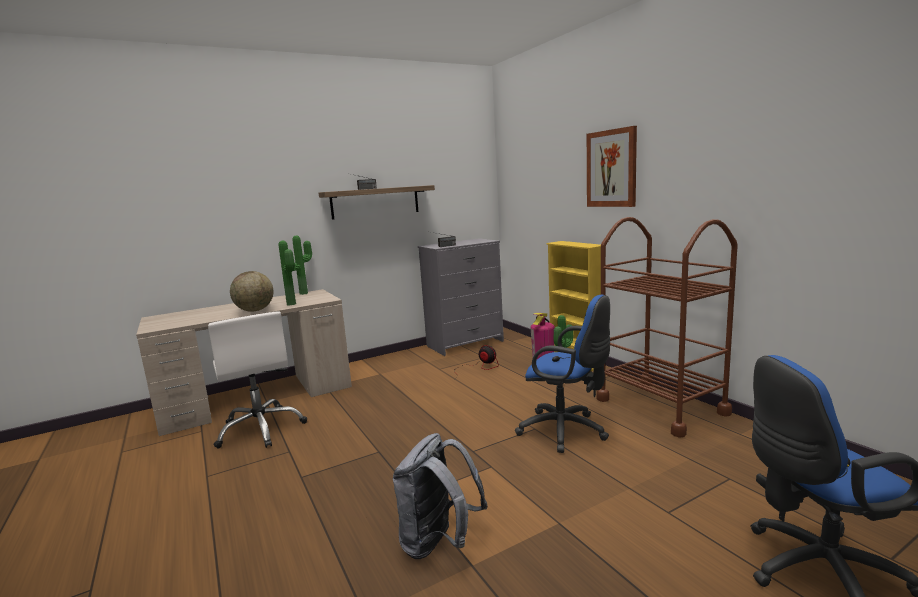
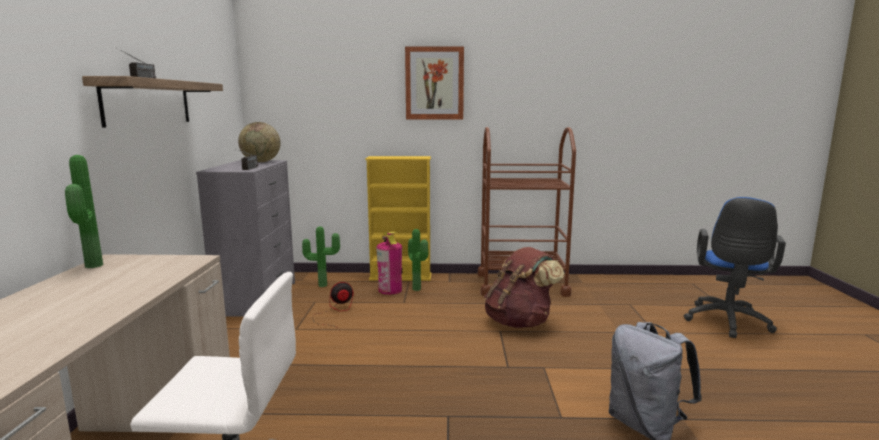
camera: 60 degrees left, 0 degrees up
globe [230,271,274,312] -> globe moved to [238,122,280,162]
potted plant [279,240,296,306] -> potted plant moved to [302,226,340,287]
blue office chair [515,295,610,453] -> brown backpack [484,247,564,328]

